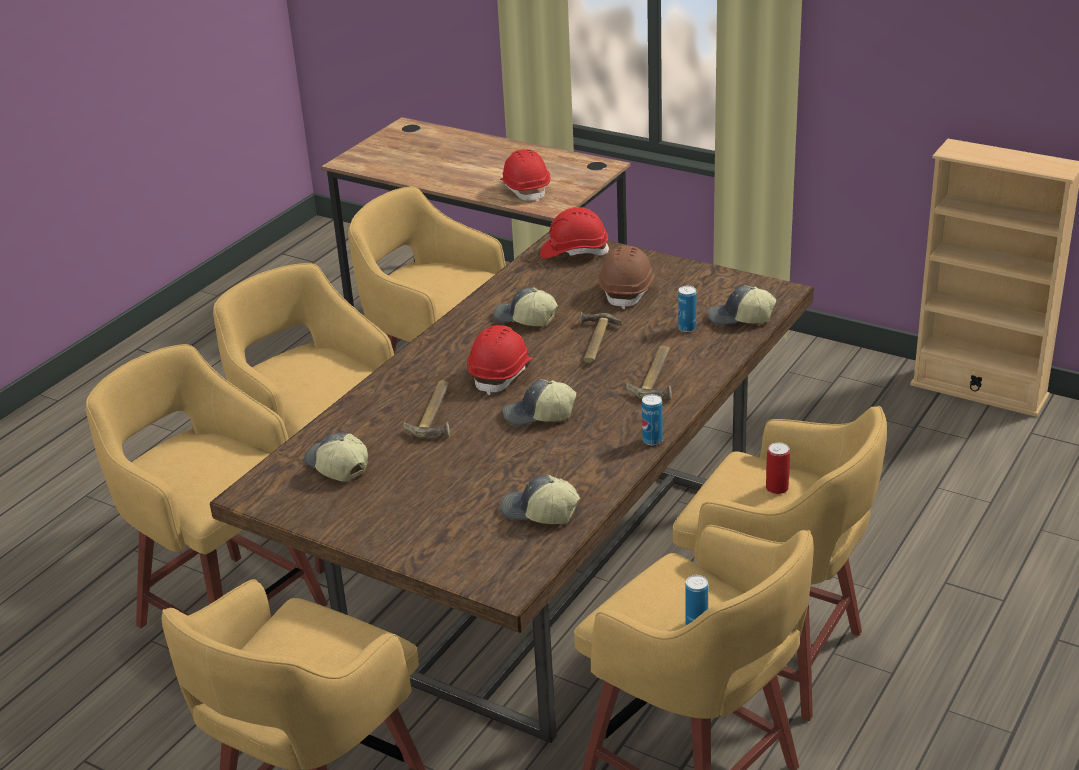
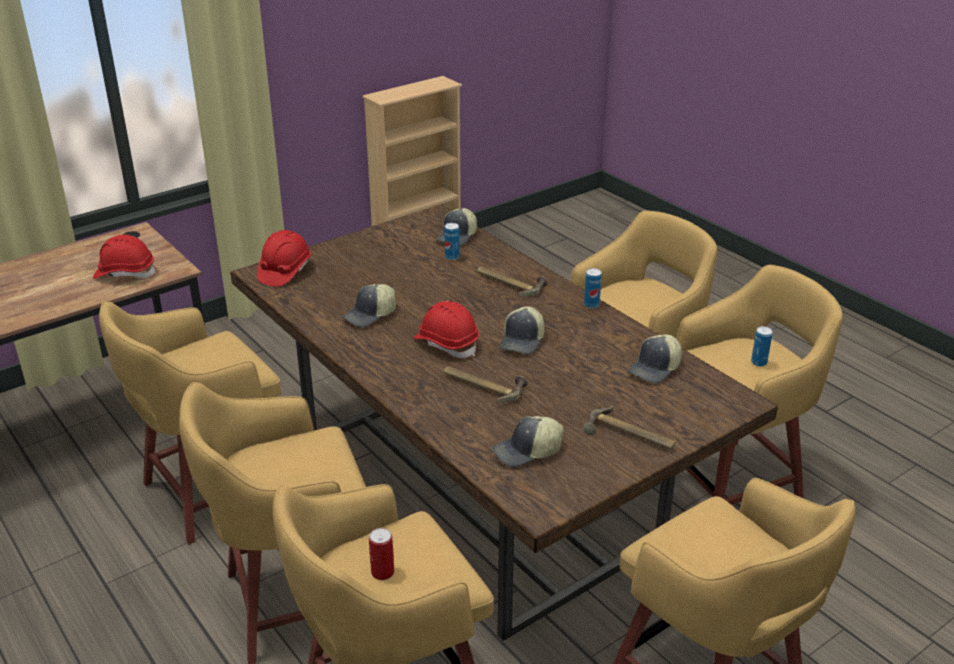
camera: 70 degrees left, 0 degrees up
hammer [580,312,622,363] -> hammer moved to [583,406,675,450]
brown hard hat [598,246,655,309] -> none
can [766,442,790,494] -> can moved to [369,528,394,580]

